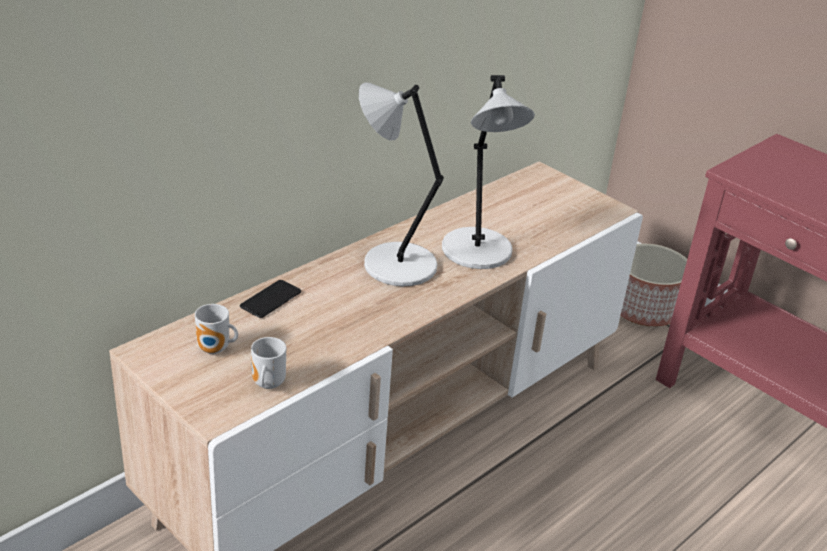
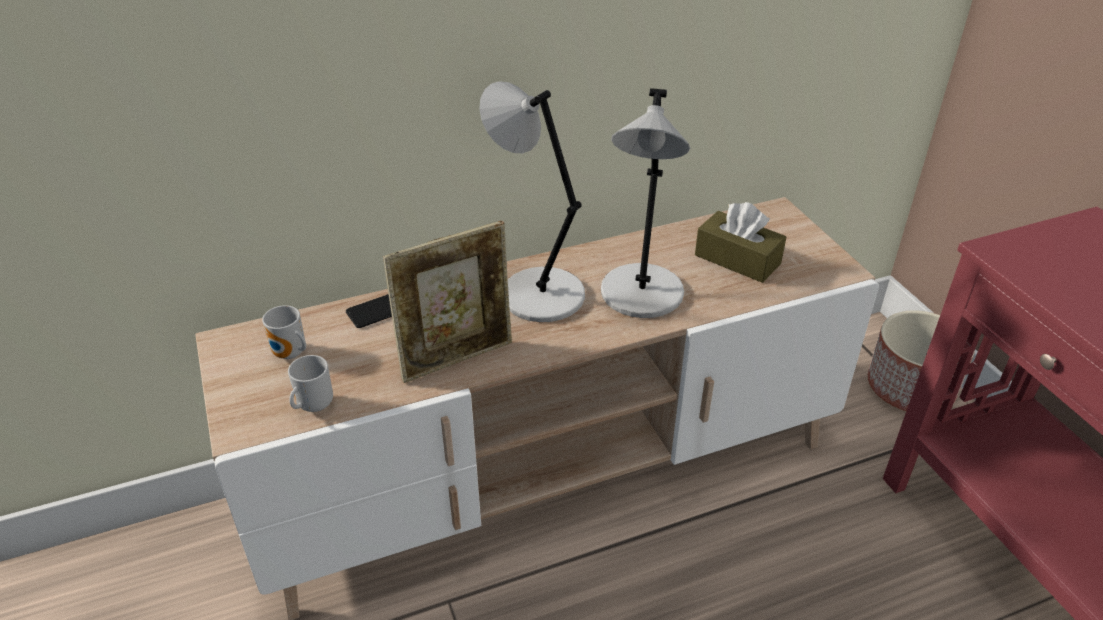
camera: 25 degrees right, 5 degrees up
none -> picture frame [383,221,512,383]
none -> brown tissue box [695,202,786,283]

